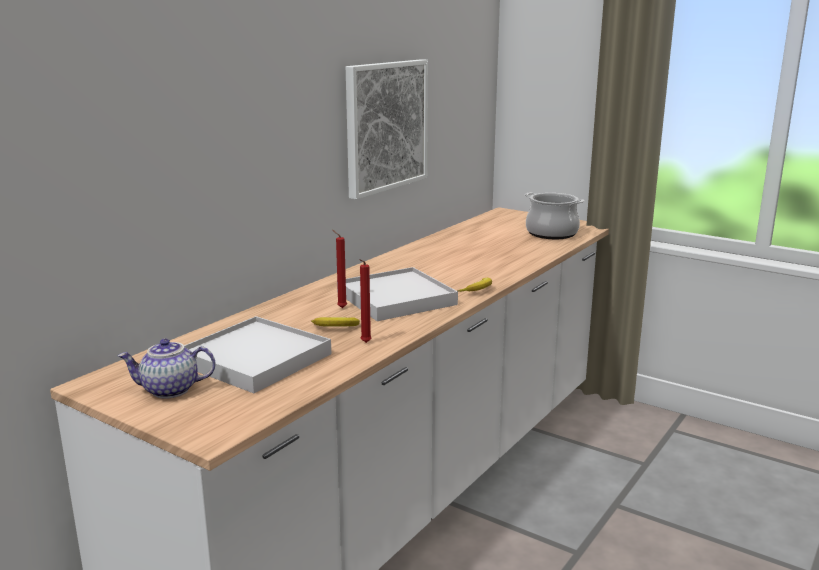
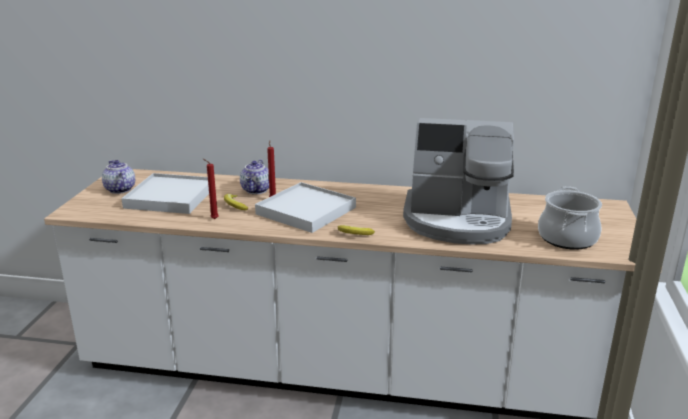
camera: 65 degrees right, 5 degrees up
picture [346,59,428,200] -> none
none -> teapot [240,160,269,194]
none -> coffee machine [403,118,514,245]

